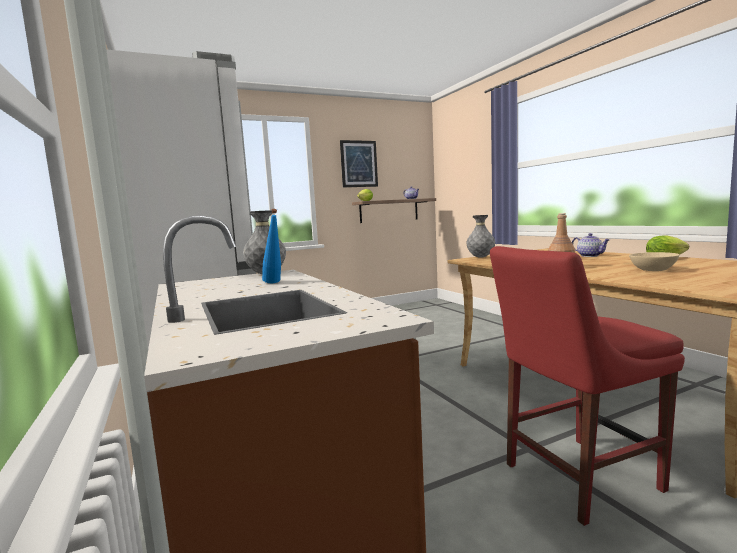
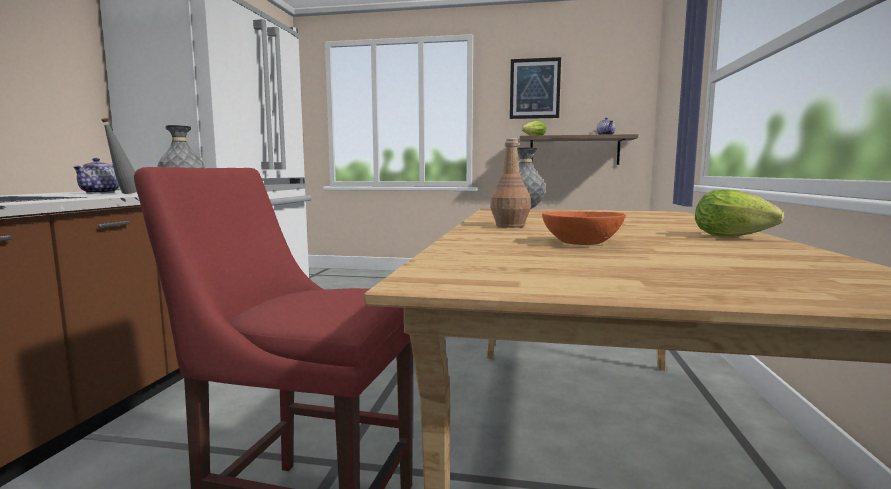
camera: 35 degrees right, 0 degrees up
blue bottle [262,209,281,283] -> grey bottle [101,118,137,194]
teapot [572,233,610,257] -> teapot moved to [73,158,119,194]
beige bowl [629,252,679,271] -> orange bowl [542,211,626,245]

